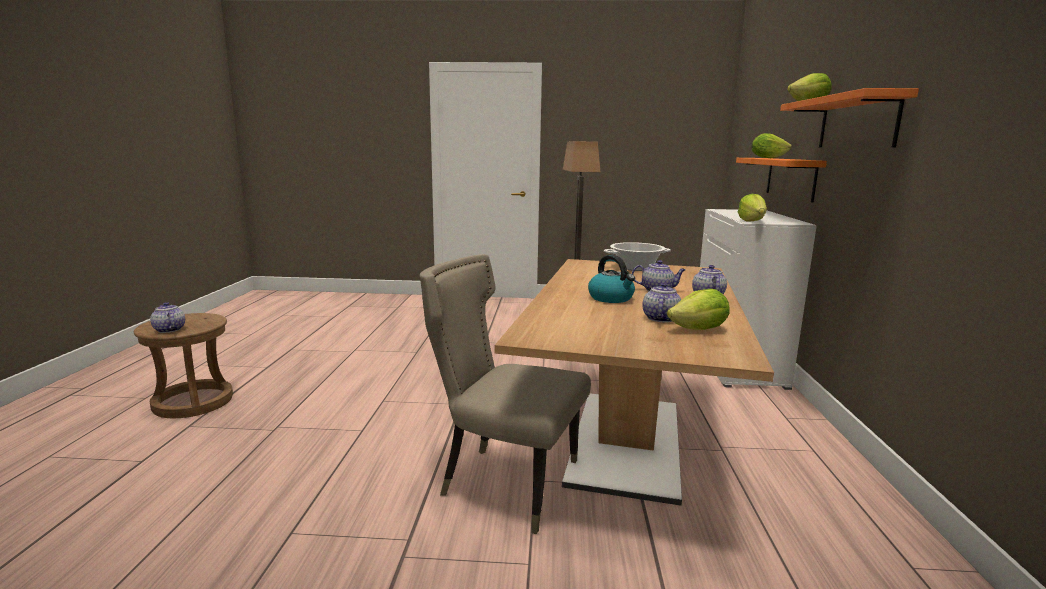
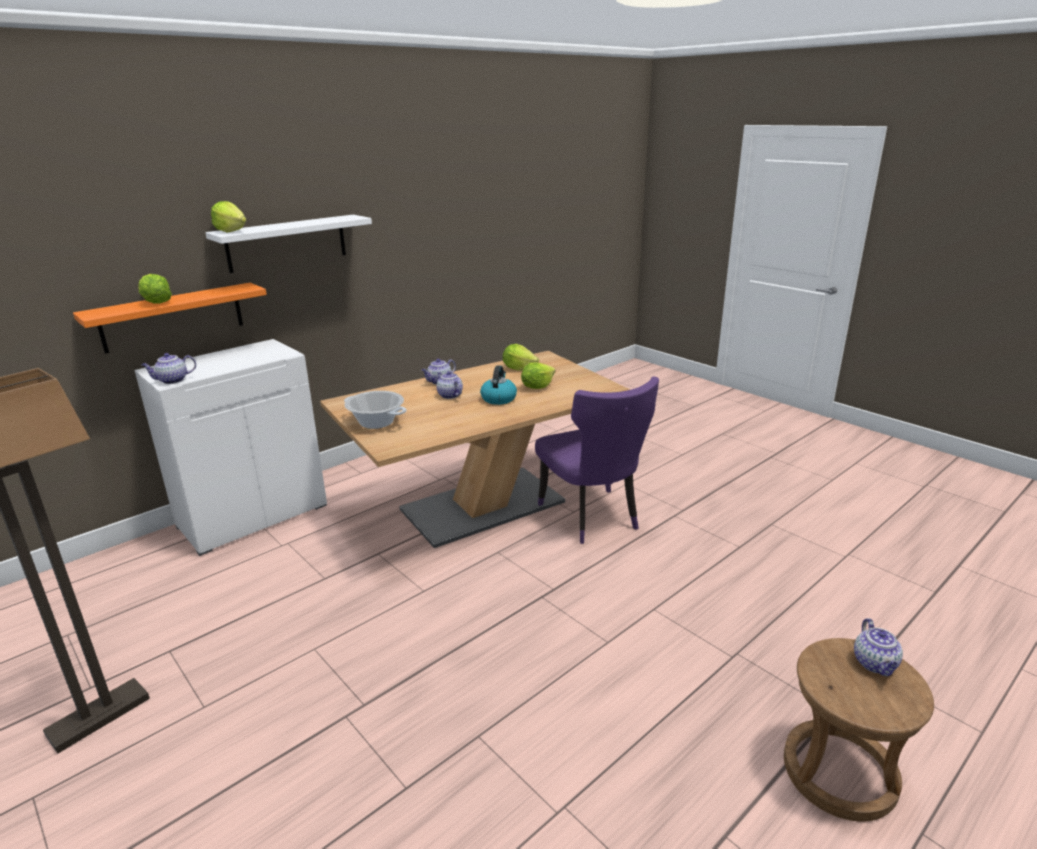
camera: 135 degrees left, 10 degrees up
beige chair [420,254,591,534] -> purple chair [535,376,659,544]
teapot [642,283,681,322] -> teapot moved to [141,353,196,384]
lettuce [738,194,767,222] -> lettuce moved to [521,362,555,389]
orange shelf [780,88,919,148] -> white shelf [205,215,372,273]

